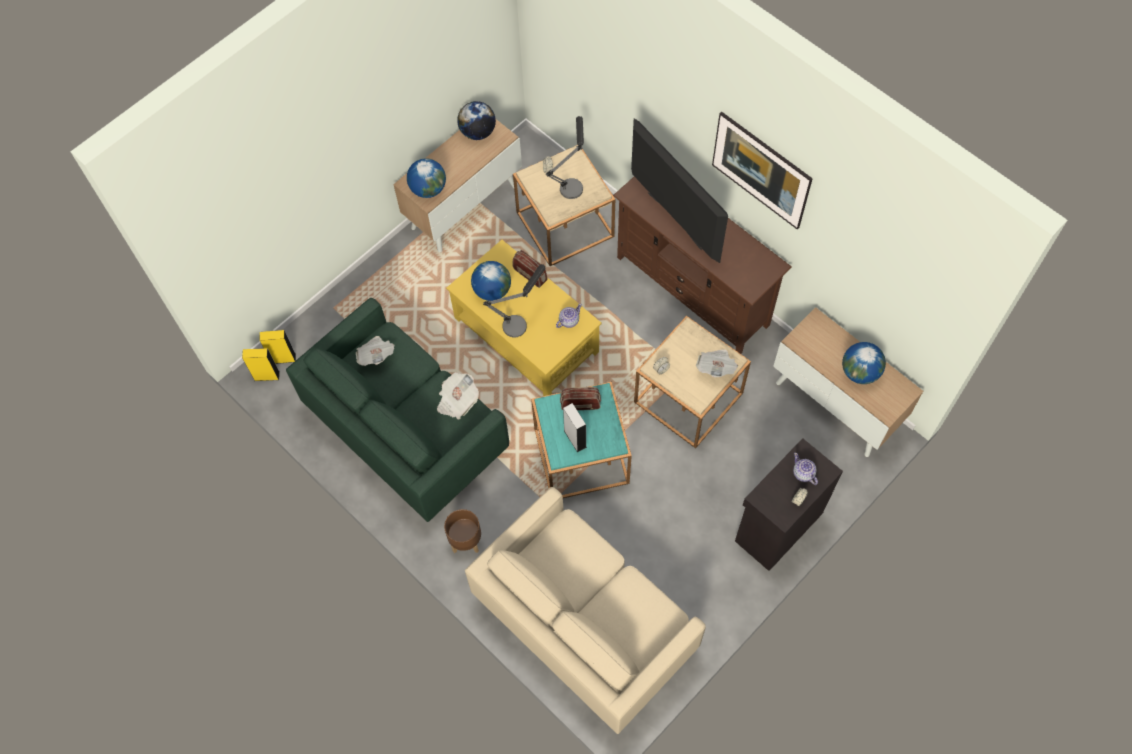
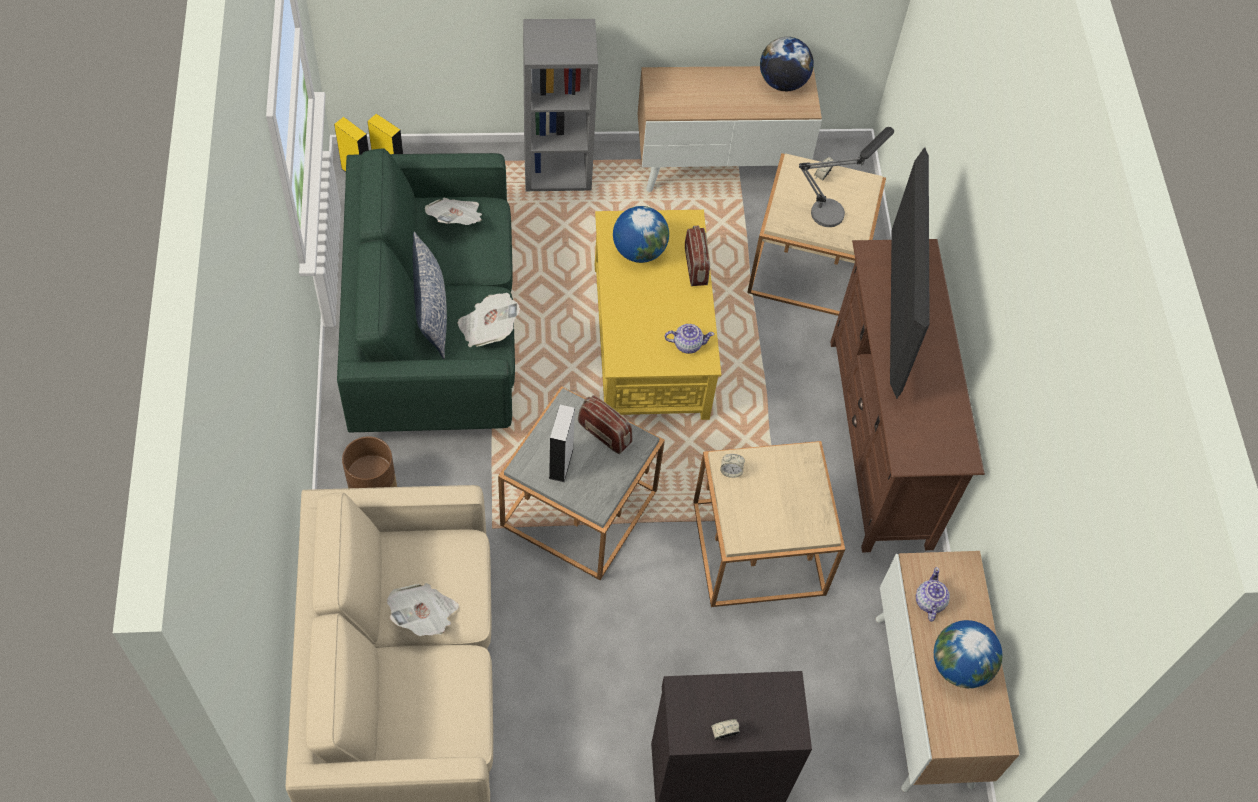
camera: 35 degrees right, 5 degrees down
globe [407,158,446,198] -> none
table lamp [483,264,545,337] -> none
turquoise side table [531,382,632,498] -> grey side table [498,386,665,580]
newspaper [696,349,738,377] -> newspaper moved to [387,583,459,636]
picture [712,112,813,230] -> none
teapot [793,453,818,485] -> teapot moved to [916,567,950,622]
none -> pillow [413,232,447,359]
none -> grey bookcase [523,19,598,191]

